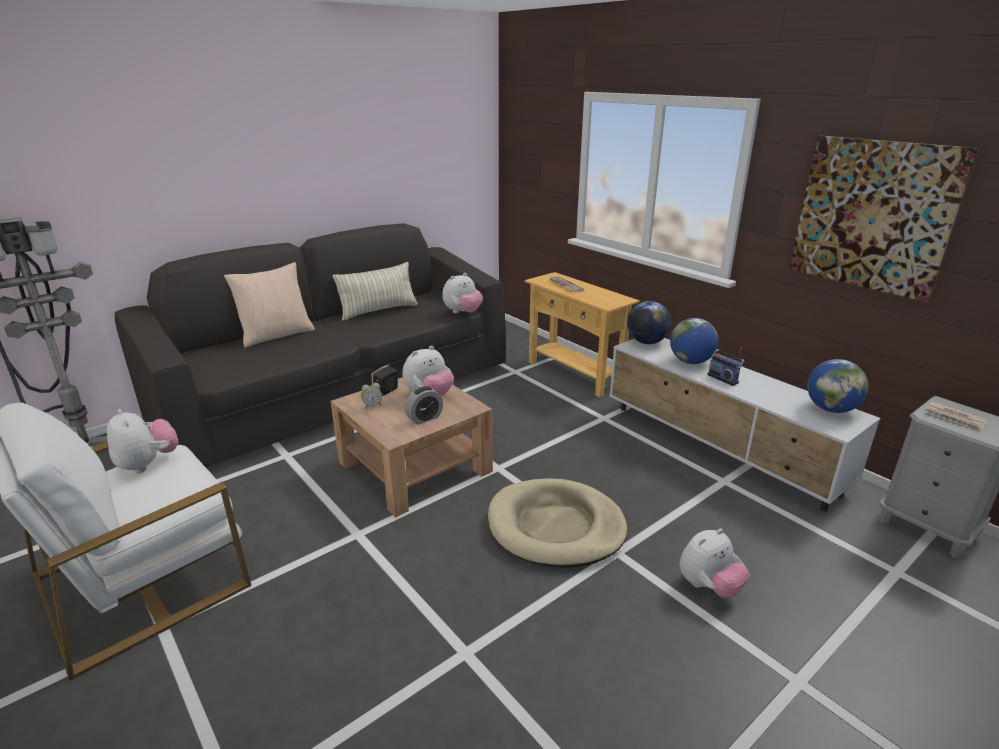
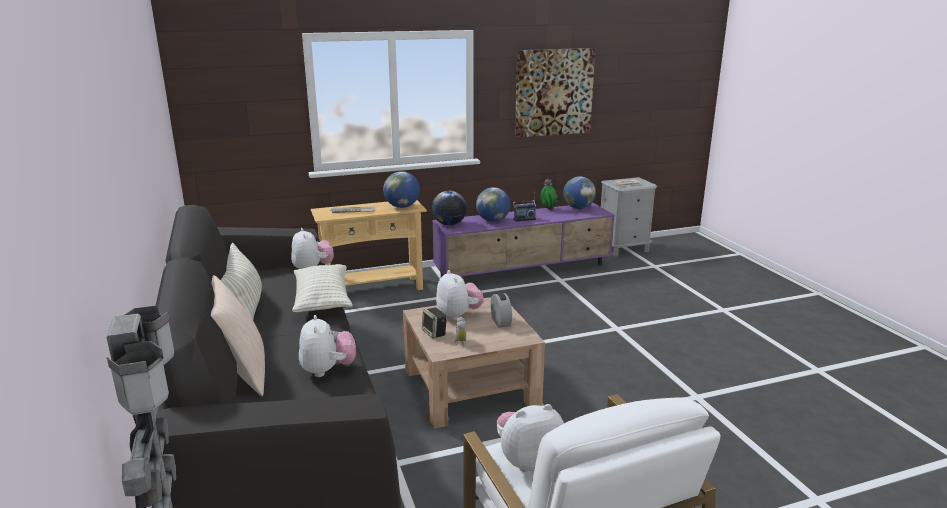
camera: 70 degrees left, 5 degrees down
beige dog bed [488,478,627,568] -> none
white tv stand [609,338,881,511] -> purple tv stand [432,203,615,277]
plush toy [680,529,750,599] -> plush toy moved to [299,315,356,377]
none -> pillow [292,264,353,312]
none -> globe [383,171,420,208]
none -> potted plant [541,179,558,210]

